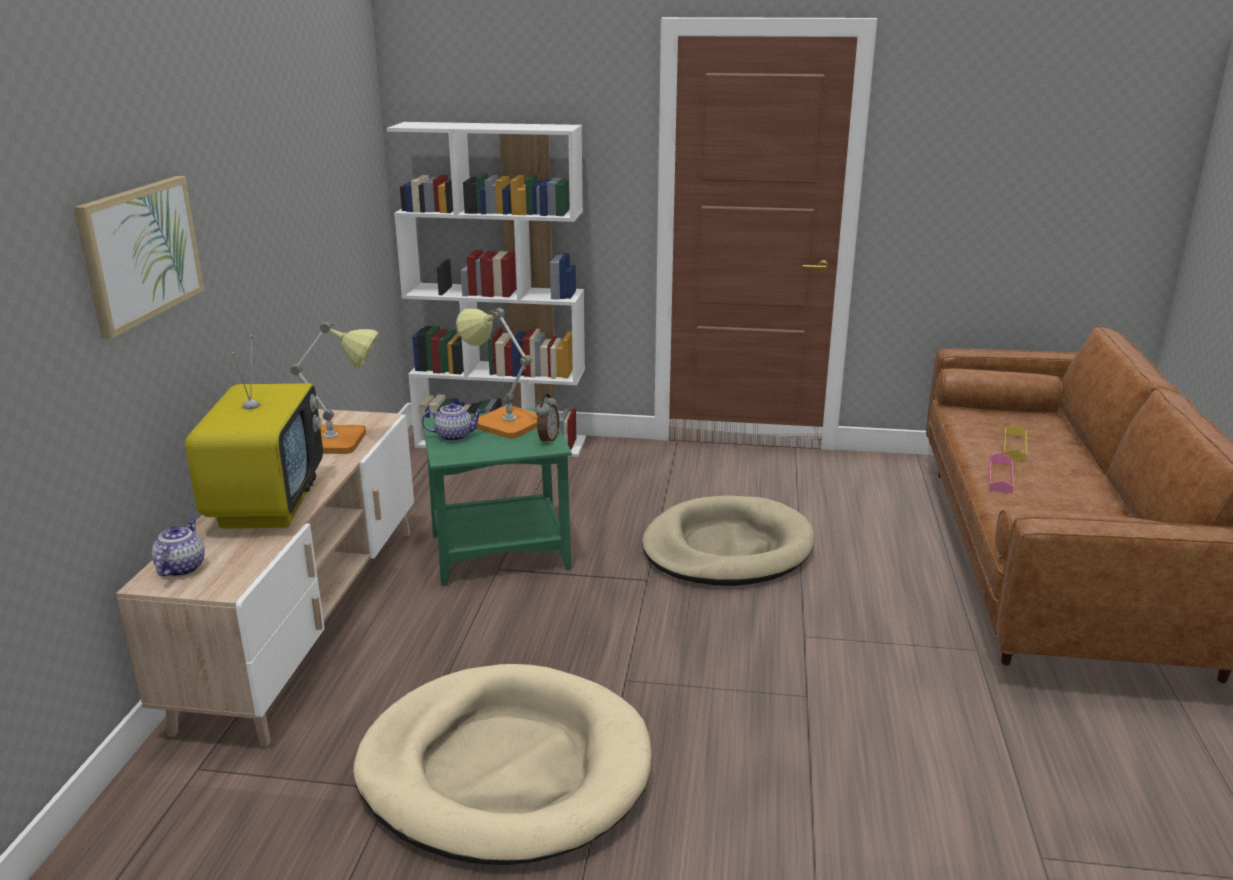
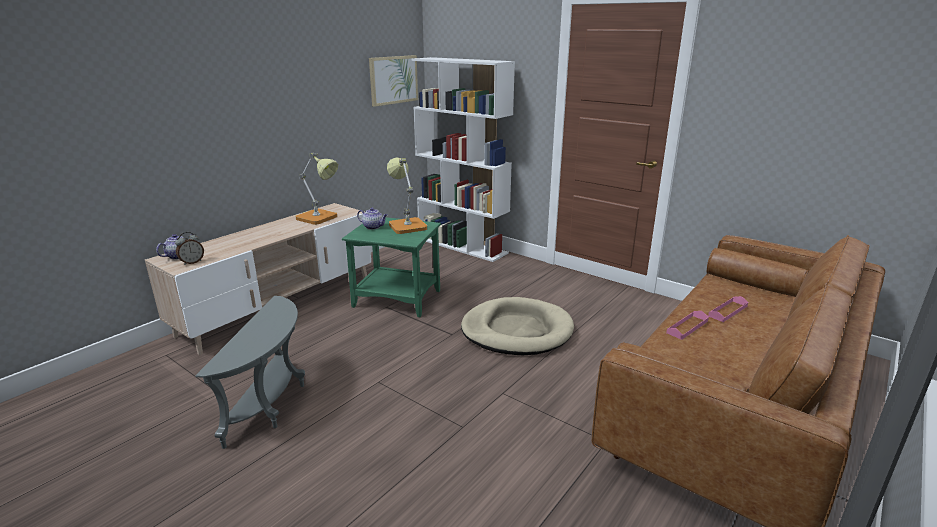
camera: 30 degrees right, 0 degrees up
picture [74,176,204,339] -> picture moved to [369,55,418,107]
television [185,335,323,529] -> none
beige dog bed [353,664,652,865] -> grey side table [196,296,305,449]
alarm clock [535,394,559,445] -> alarm clock moved to [175,232,204,265]
yellow tray [1004,424,1027,461] -> pink tray [708,296,748,322]

